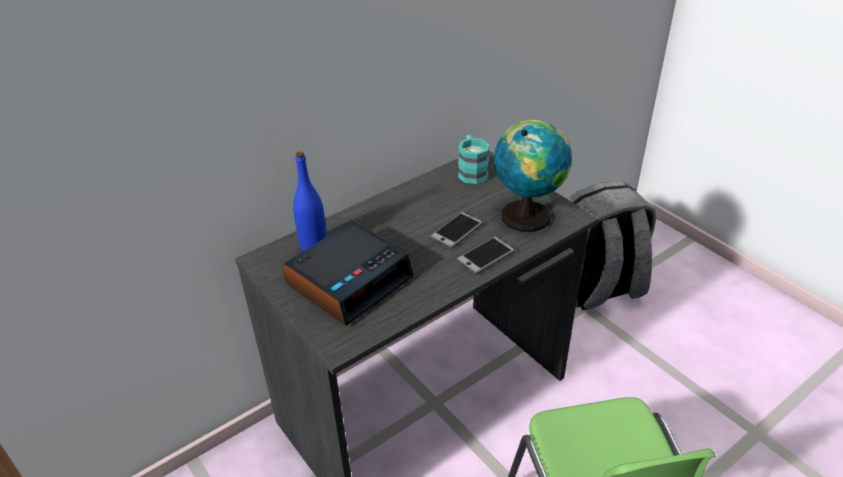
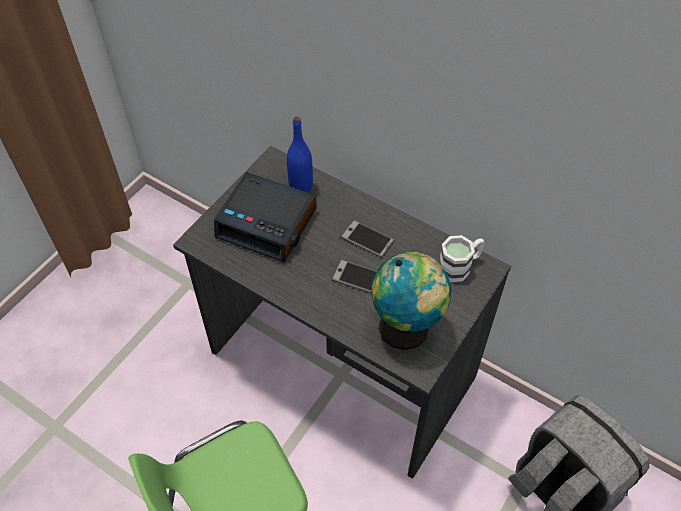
camera: 70 degrees right, 15 degrees up
phone [456,236,515,275] -> phone moved to [341,220,395,258]
turquoise mug [458,135,490,184] -> white mug [439,235,485,282]

